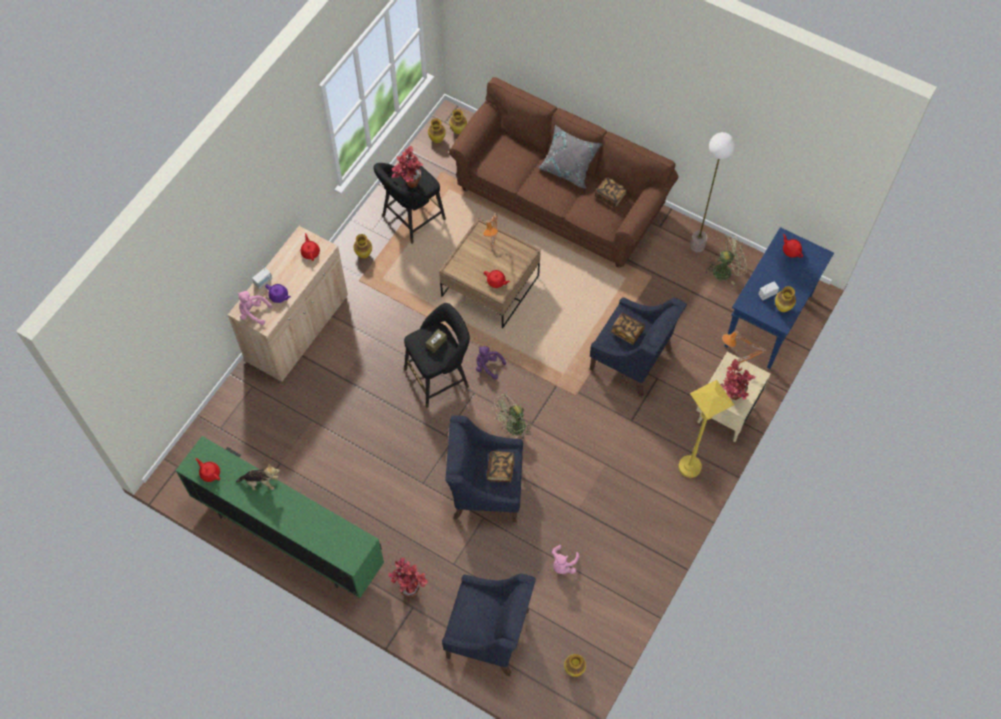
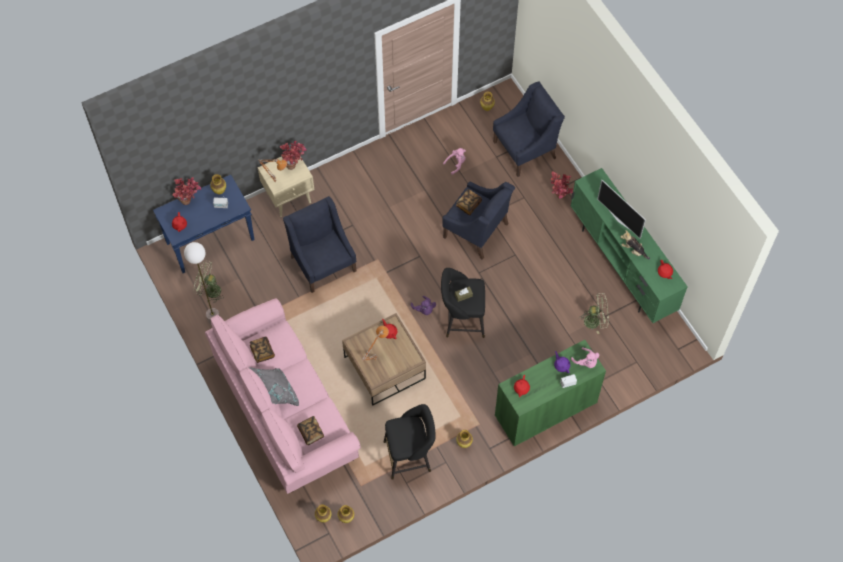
camera: 150 degrees left, 0 degrees up
beige cabinet [228,226,348,382] -> green cabinet [495,340,606,446]
potted plant [391,146,423,188] -> potted plant moved to [172,177,201,205]
blue armchair [442,573,536,676] -> blue armchair turned 105 degrees clockwise [493,81,565,177]
brown sofa [449,77,678,268] -> pink sofa [205,298,361,494]
green fan [492,394,533,440] -> green fan moved to [579,293,609,334]
book [611,313,646,344] -> book moved to [297,416,324,445]
yellow floor lamp [678,380,734,478] -> none
none -> television [597,180,646,239]

